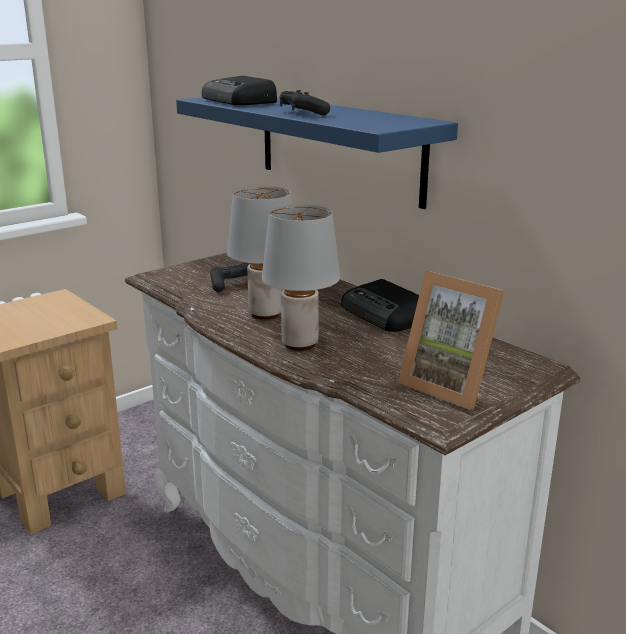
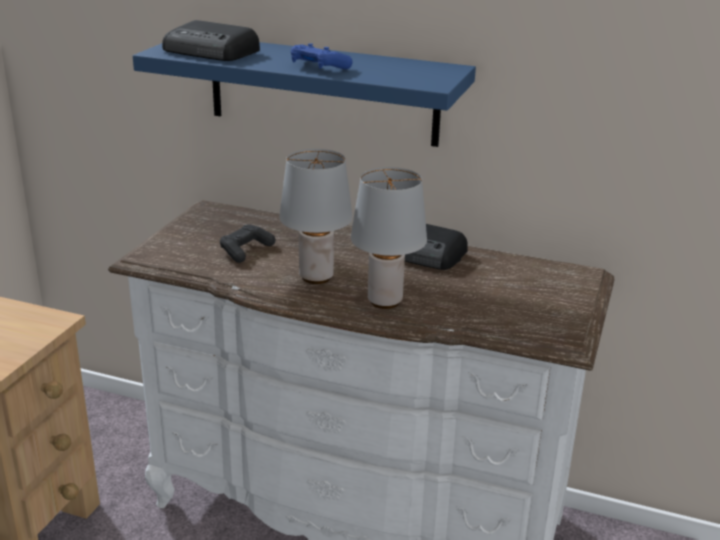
camera: 30 degrees left, 5 degrees up
black game controller [280,90,330,115] -> blue game controller [291,43,353,69]
picture frame [398,271,505,410] -> none

